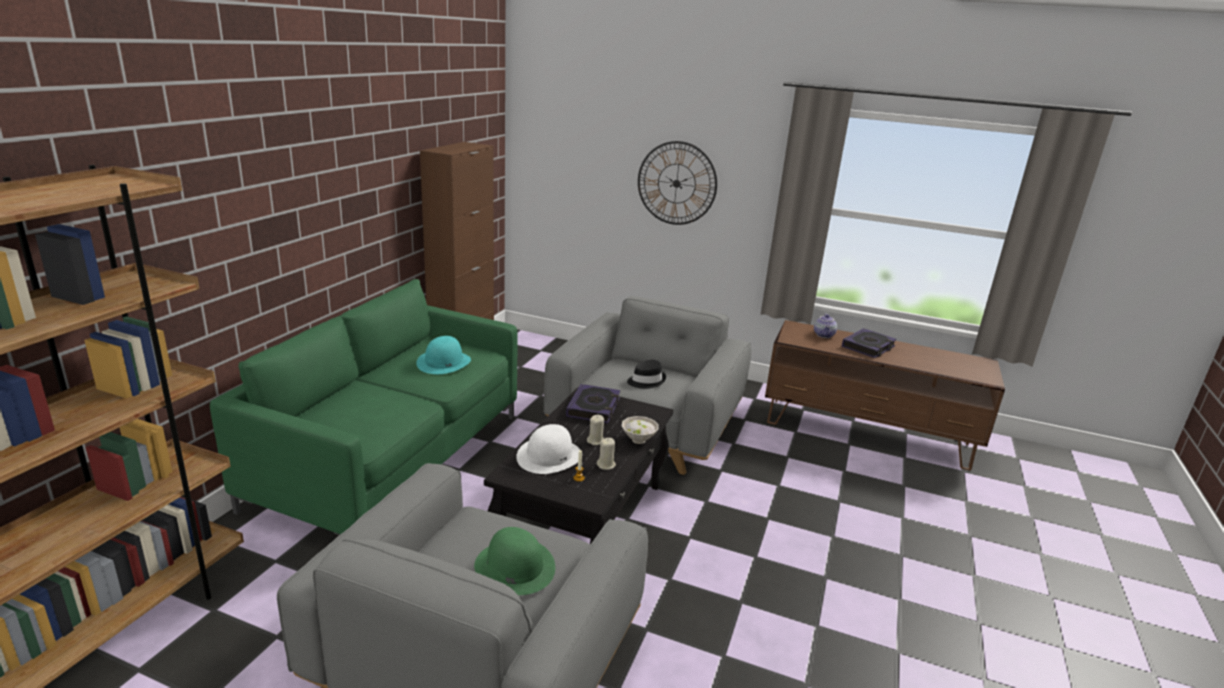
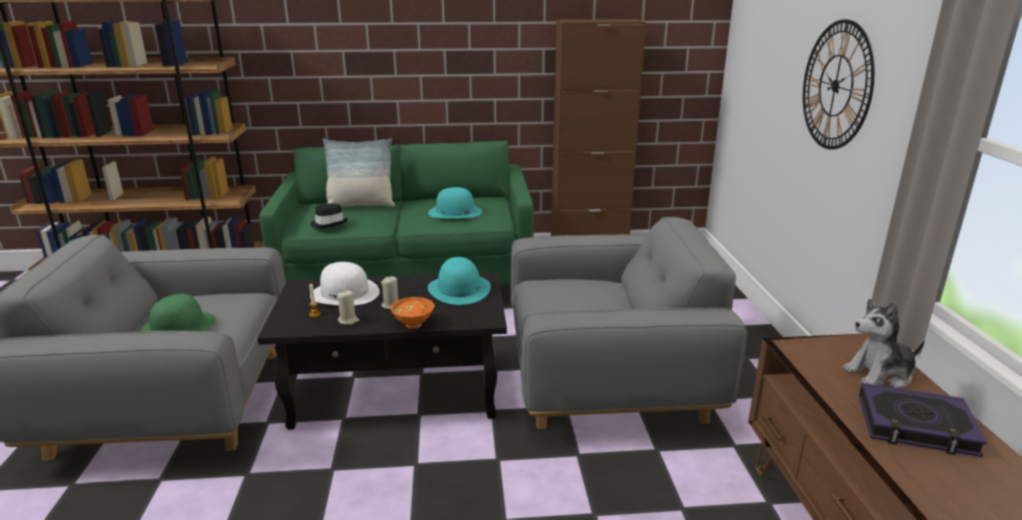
camera: 65 degrees right, 0 degrees up
book [566,384,620,423] -> turquoise hat [428,257,491,305]
white bowl [622,416,659,444] -> orange bowl [390,297,435,329]
black hat [627,360,666,389] -> black hat moved to [310,203,348,228]
teapot [814,314,837,338] -> plush toy [843,299,925,388]
none -> pillow [323,138,395,207]

